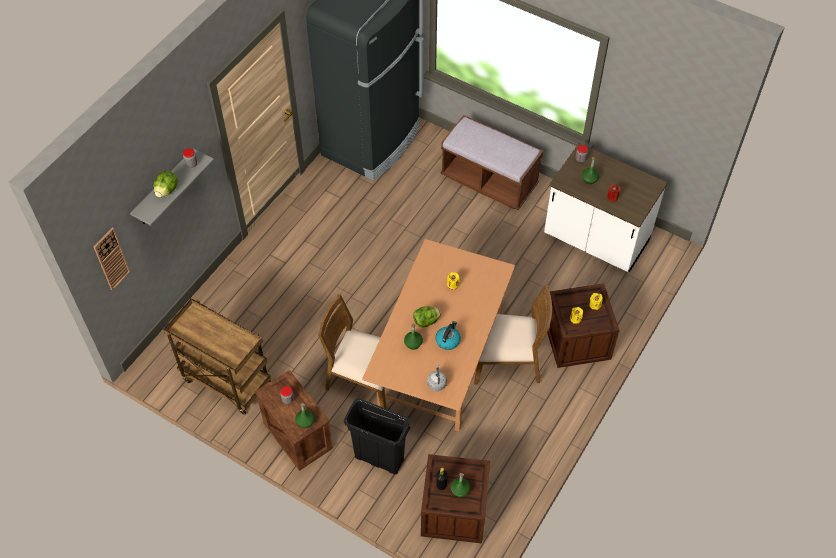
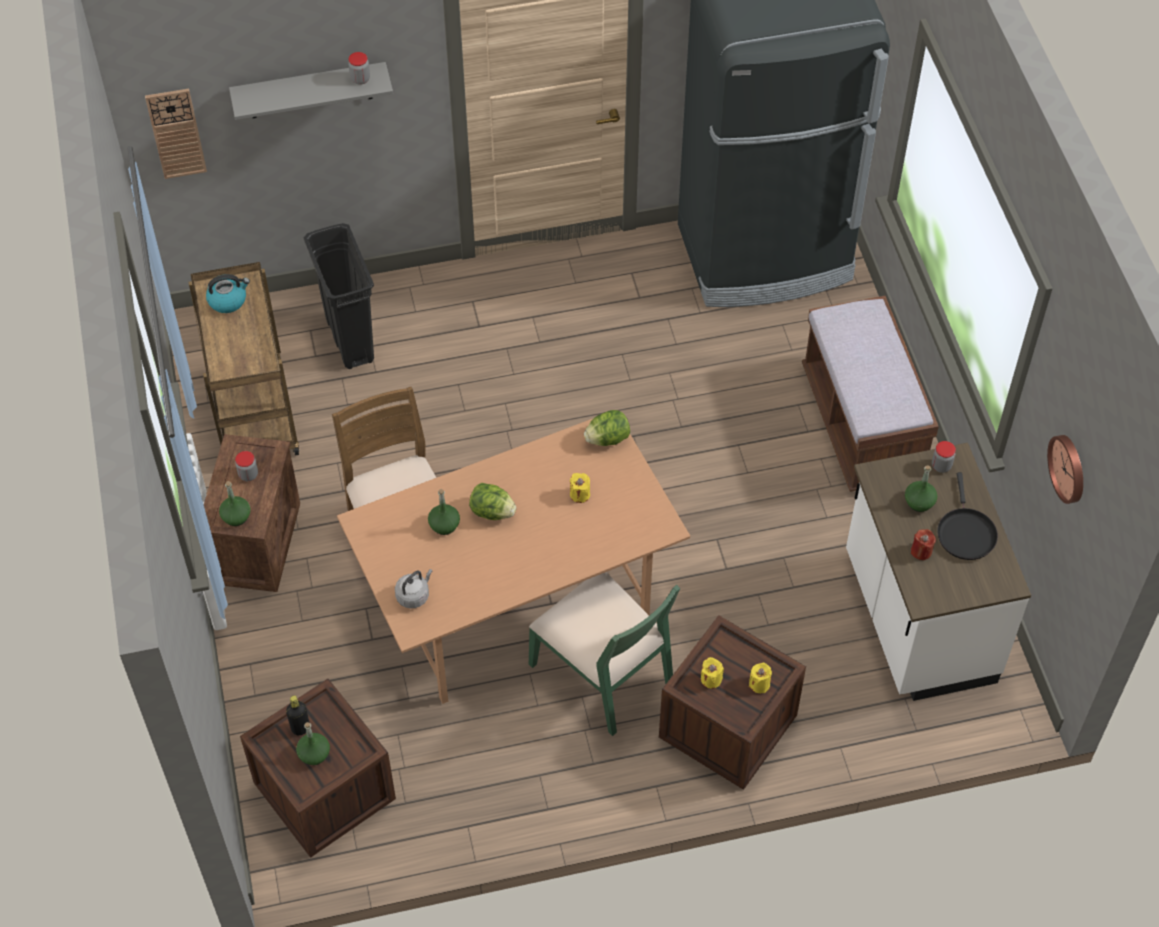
camera: 45 degrees right, 0 degrees up
lettuce [154,171,178,197] -> lettuce moved to [584,410,630,446]
black trash can [344,398,411,474] -> black trash can moved to [304,223,374,369]
kettle [436,321,461,350] -> kettle moved to [206,274,250,313]
brown chair [474,284,552,385] -> green chair [529,572,680,736]
none -> black frying pan [937,472,998,560]
none -> wall clock [1047,435,1083,504]

